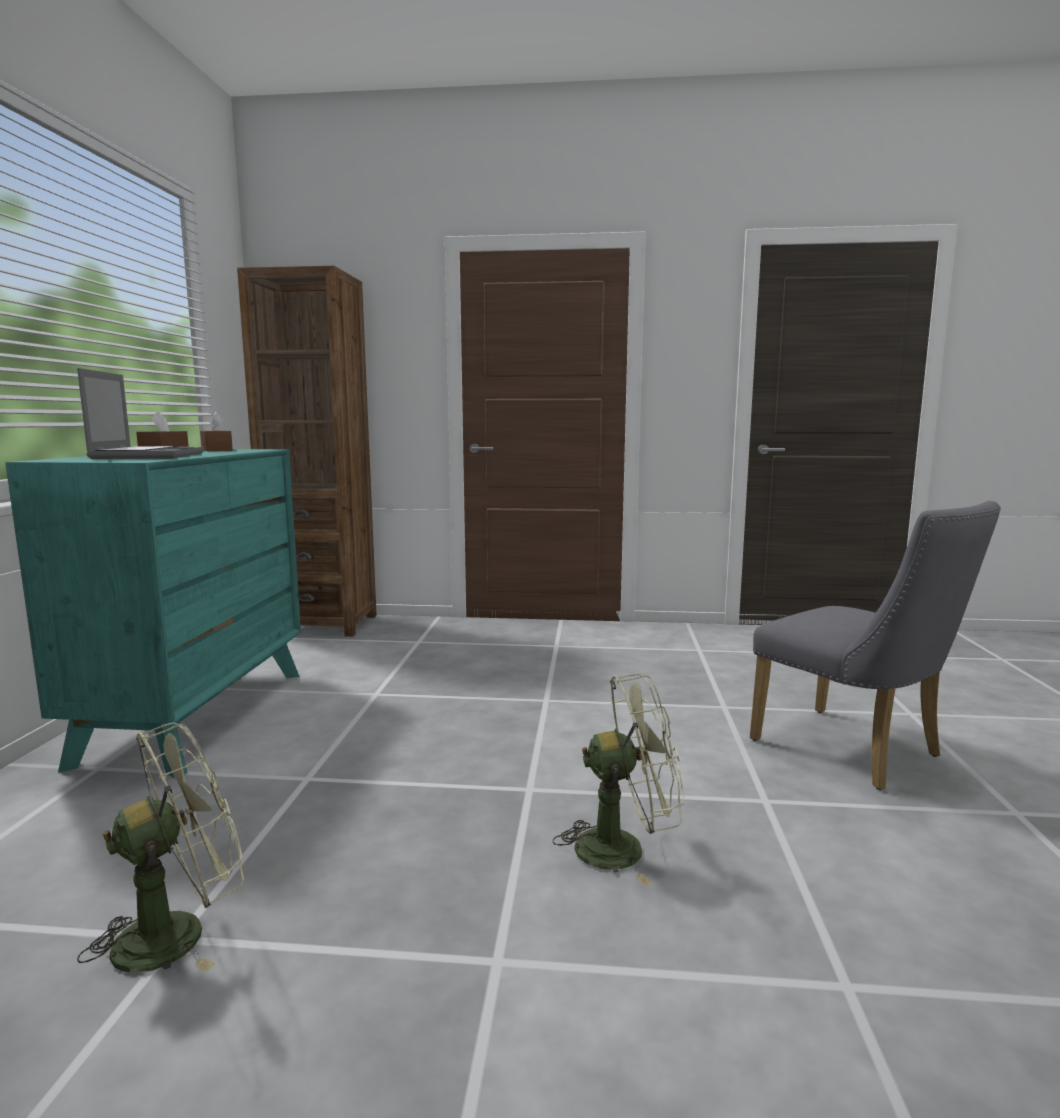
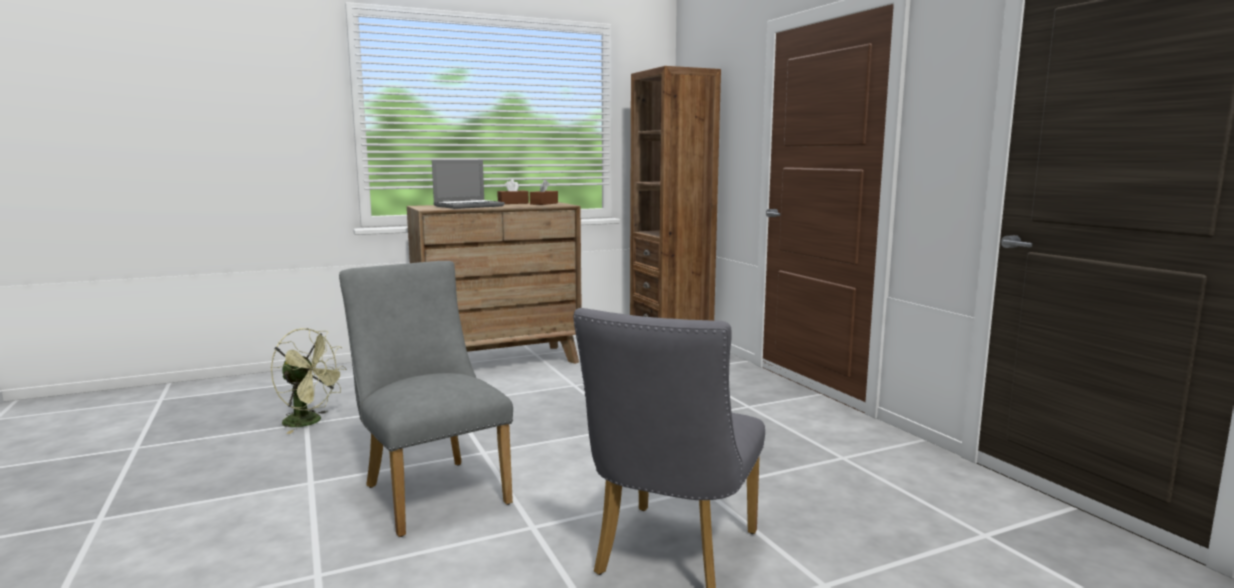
camera: 60 degrees right, 0 degrees up
turquoise dresser [5,449,301,778] -> brown dresser [407,202,582,364]
green fan [553,674,685,886] -> grey chair [339,261,513,537]

